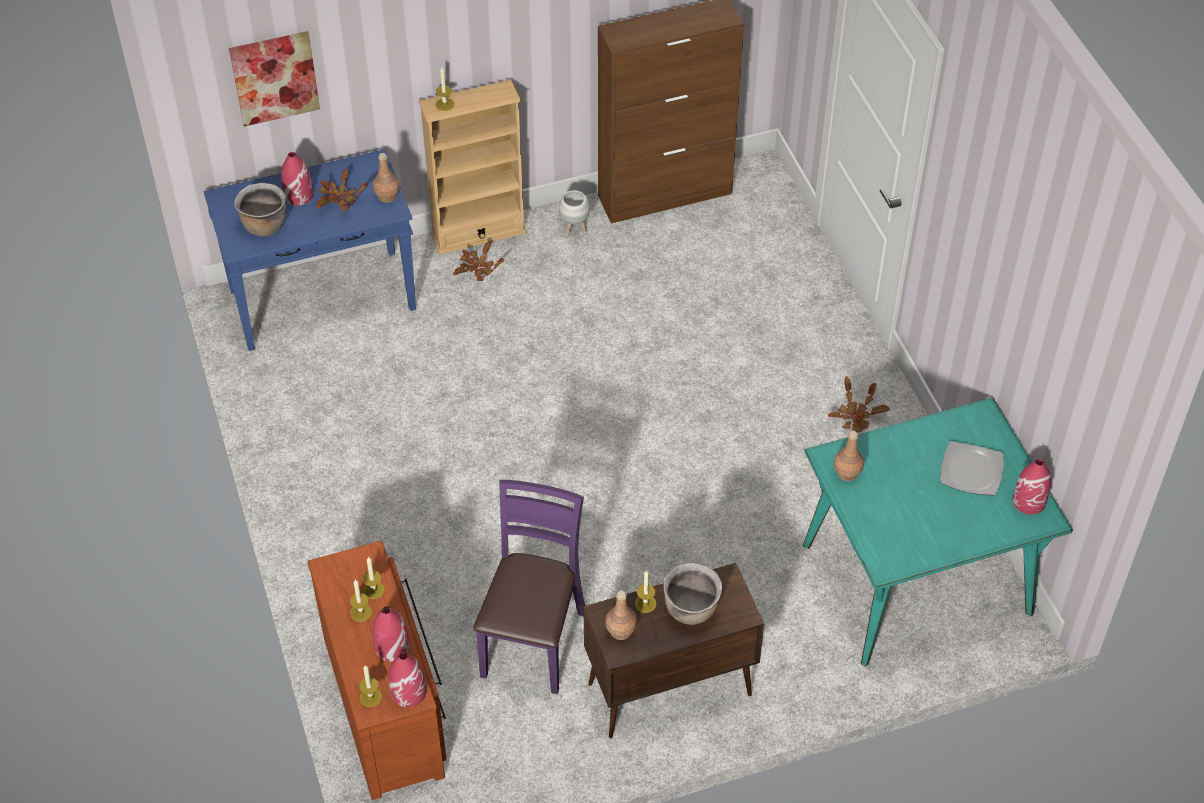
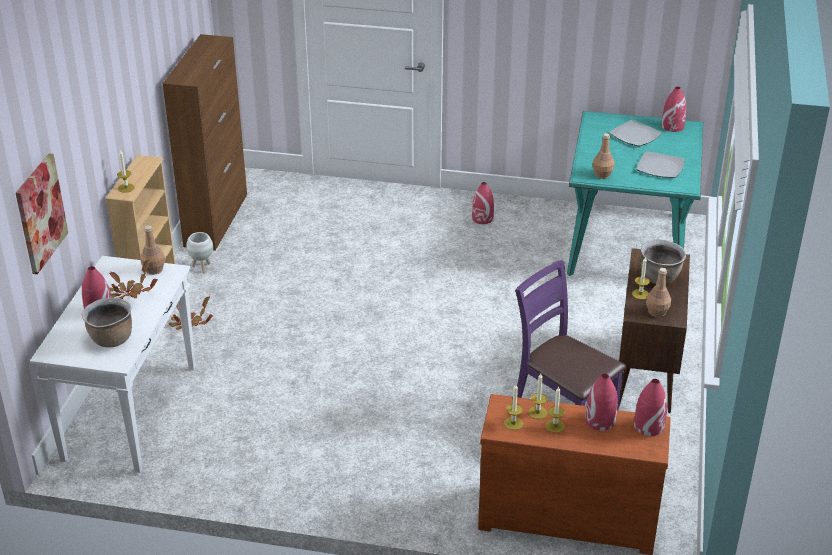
camera: 60 degrees left, 15 degrees down
blue console table [204,149,416,351] -> white console table [30,256,196,473]
candle [359,665,382,707] -> candle moved to [504,384,523,430]
potted plant [828,376,890,433] -> red vase [472,182,494,224]
none -> plate [637,151,685,178]

